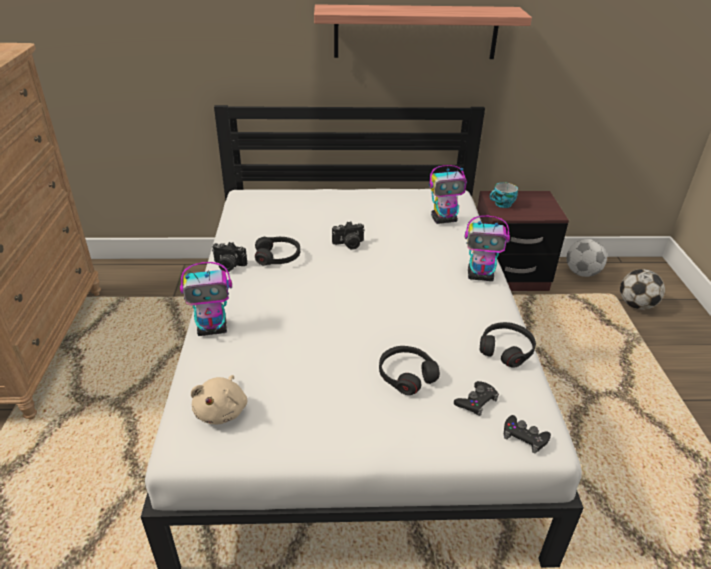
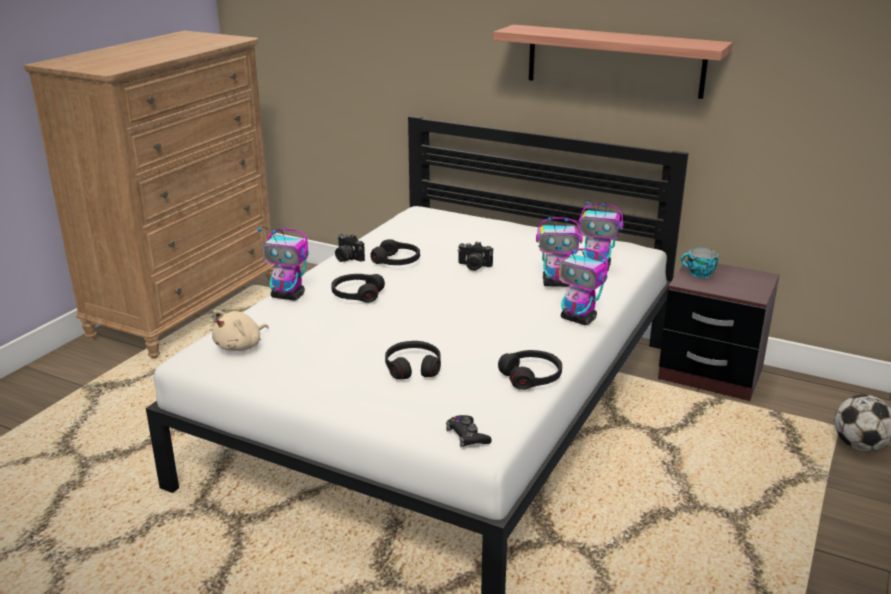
camera: 30 degrees right, 10 degrees down
black game controller [454,381,499,416] -> none
football [566,239,607,277] -> none
none -> black headphones [331,274,385,303]
none -> toy robot [536,216,583,287]

